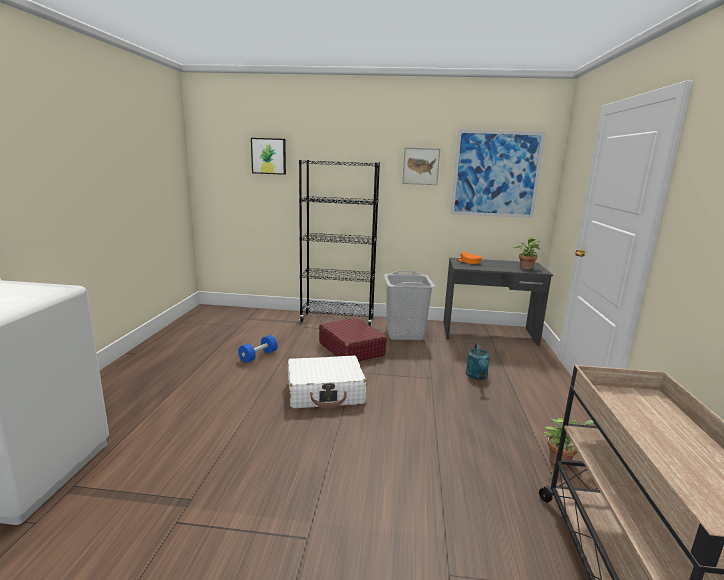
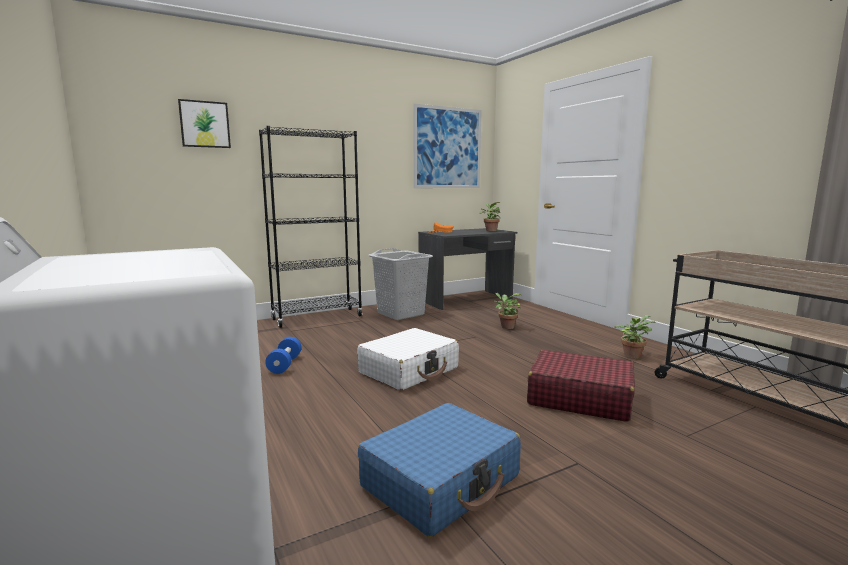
camera: 35 degrees left, 5 degrees down
red suitcase [319,318,387,362] -> red suitcase moved to [527,350,635,422]
picture [402,148,440,185] -> none
turquoise watering can [466,343,490,380] -> potted plant [494,293,521,329]
none -> blue suitcase [358,403,521,537]

